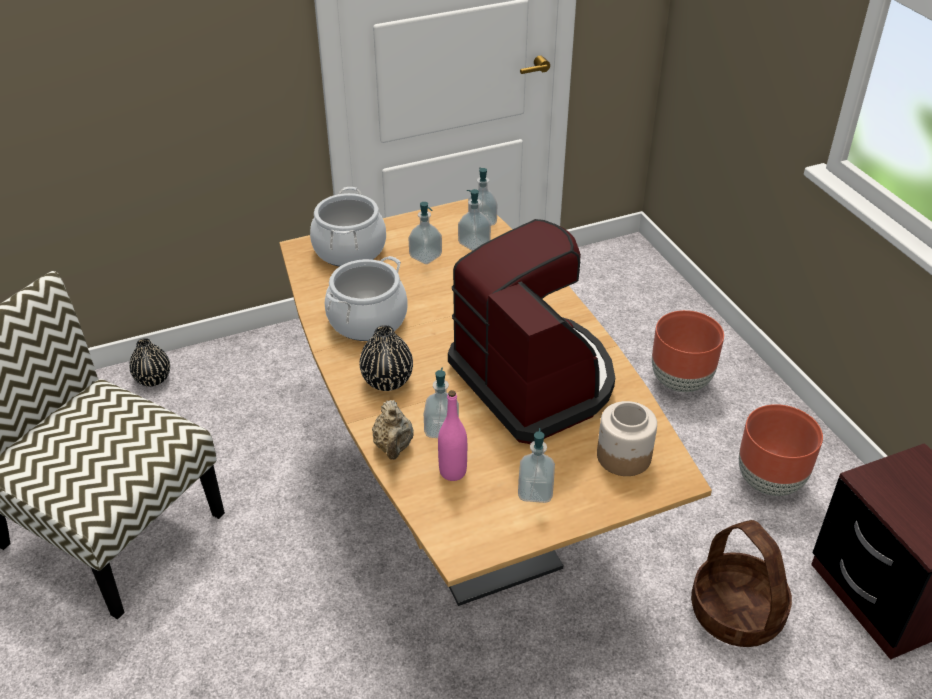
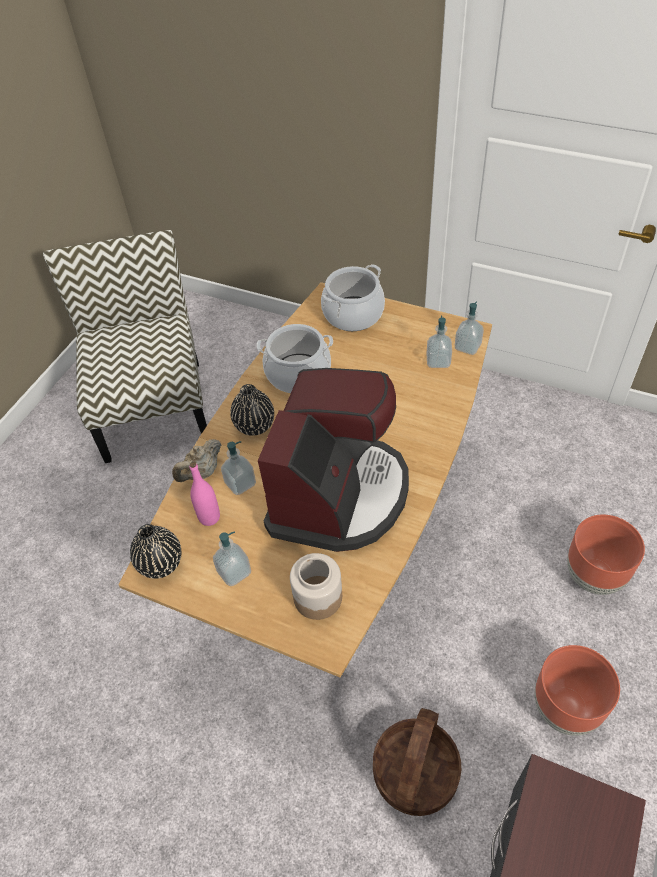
camera: 50 degrees right, 10 degrees up
black vase [129,338,170,386] -> black vase moved to [130,524,181,579]
soap dispenser [409,202,442,264] -> none

